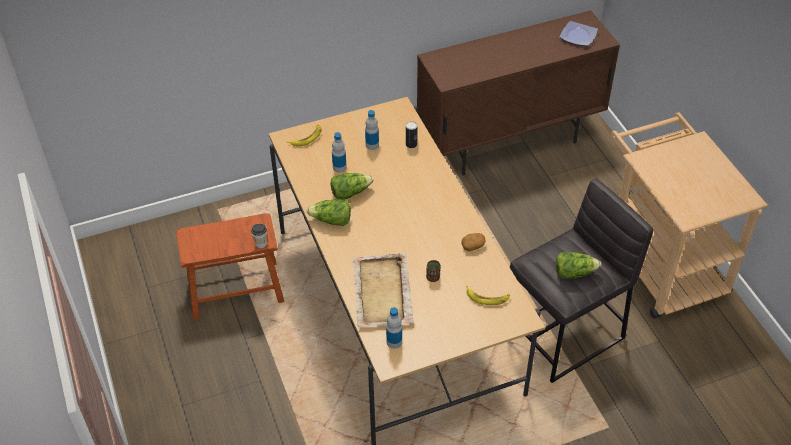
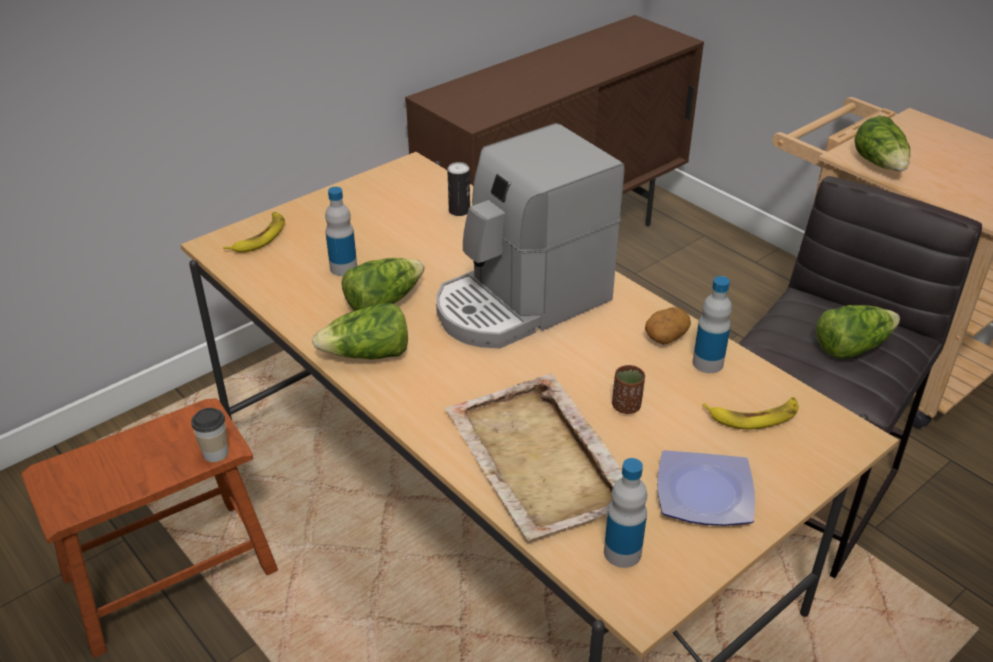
camera: 20 degrees left, 10 degrees down
bottle [365,110,379,150] -> bottle moved to [693,276,732,373]
plate [560,21,598,46] -> plate moved to [657,450,755,526]
none -> coffee machine [436,123,625,348]
none -> lettuce [854,116,910,171]

